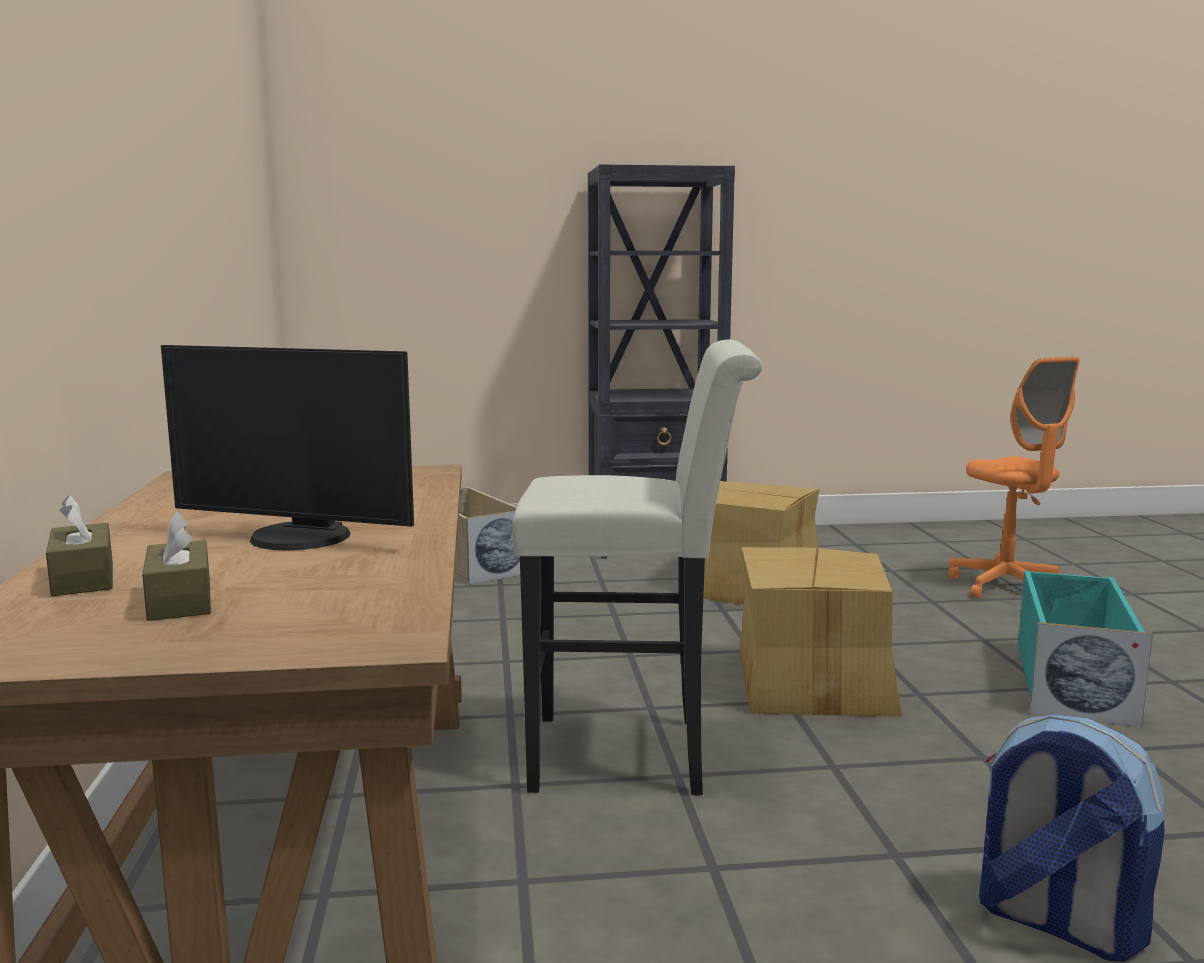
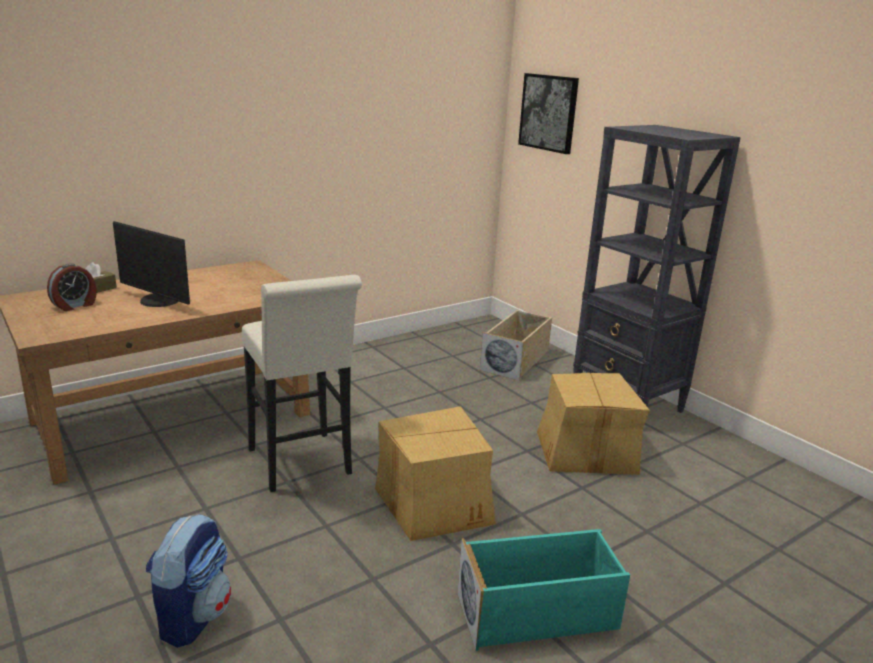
camera: 60 degrees right, 10 degrees up
brown tissue box [142,511,211,621] -> alarm clock [47,263,97,311]
monitor [161,345,414,550] -> monitor turned 45 degrees counterclockwise [113,221,190,307]
orange office chair [948,357,1080,599] -> none
none -> picture [518,73,579,154]

